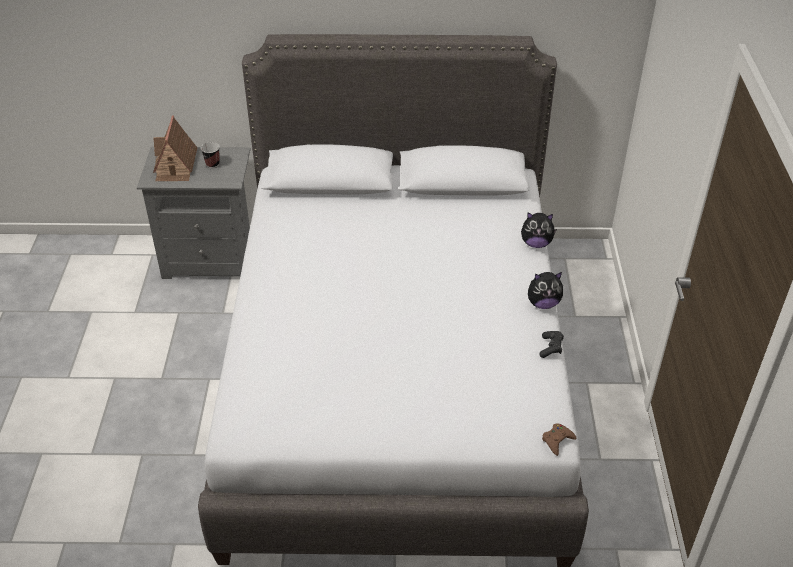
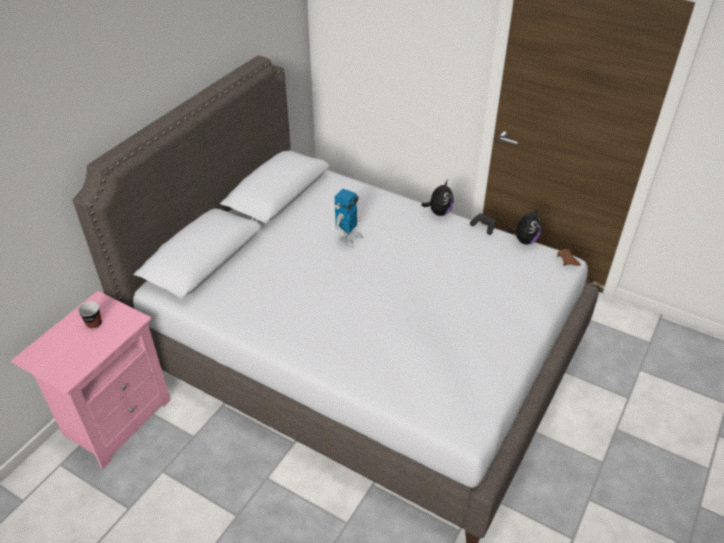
camera: 60 degrees left, 0 degrees up
grey nightstand [137,147,251,279] -> pink nightstand [11,291,170,469]
toy house [153,115,197,181] -> none
plush toy [521,212,557,248] -> plush toy moved to [507,208,542,244]
none -> toy robot [334,189,363,248]

